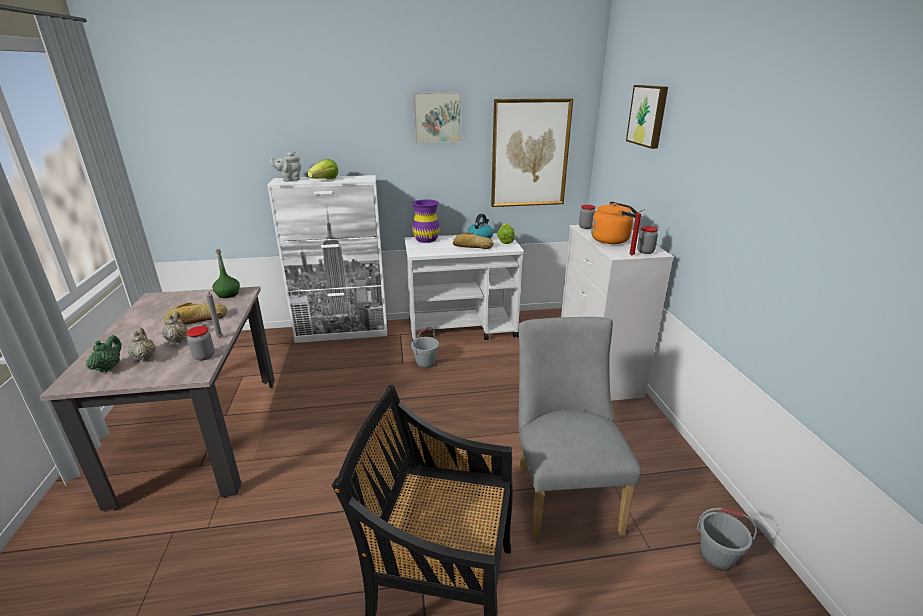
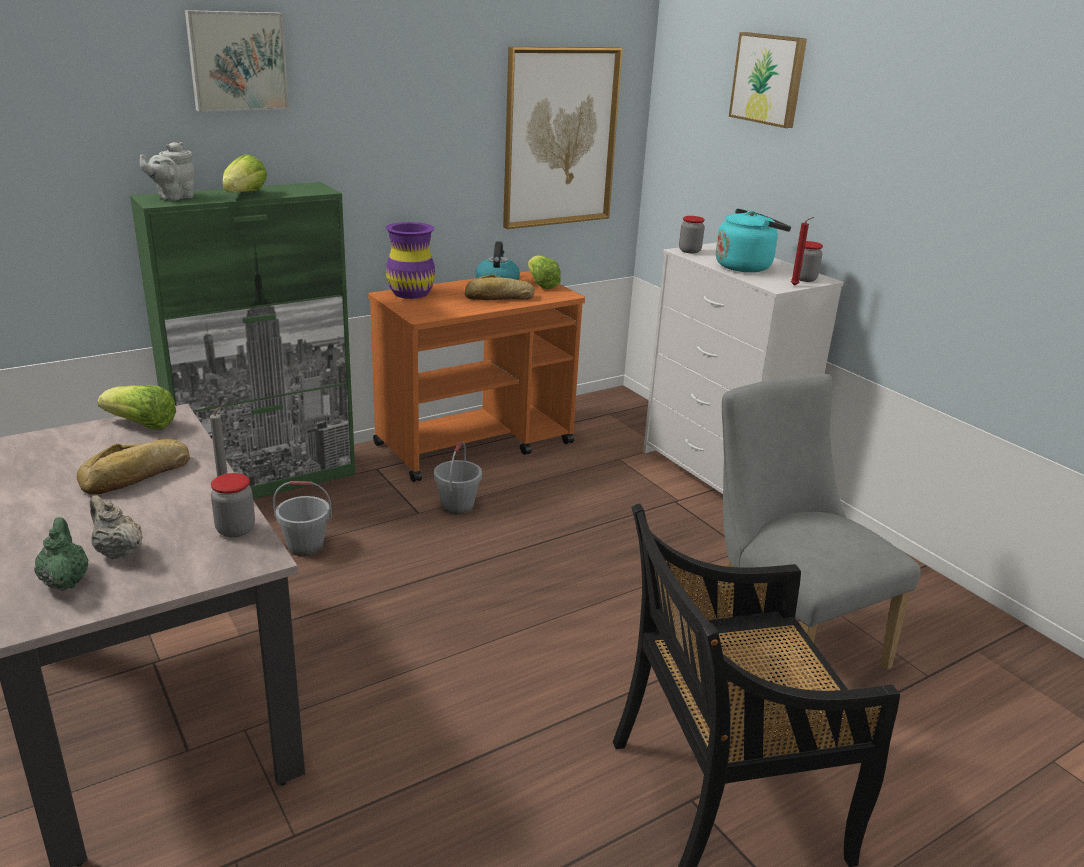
camera: 25 degrees left, 0 degrees up
beige teapot [162,311,188,344] -> none
green bottle [212,249,240,298] -> lettuce [97,385,176,430]
white cabinet [267,175,387,343] -> green cabinet [130,182,355,499]
white cart [405,233,524,341] -> orange cart [368,271,585,482]
picture [413,92,461,143] -> picture moved to [185,10,289,112]
orange kettle [591,201,638,244] -> turquoise kettle [716,208,791,272]
grey bucket [697,507,757,571] -> grey bucket moved to [273,481,332,556]

